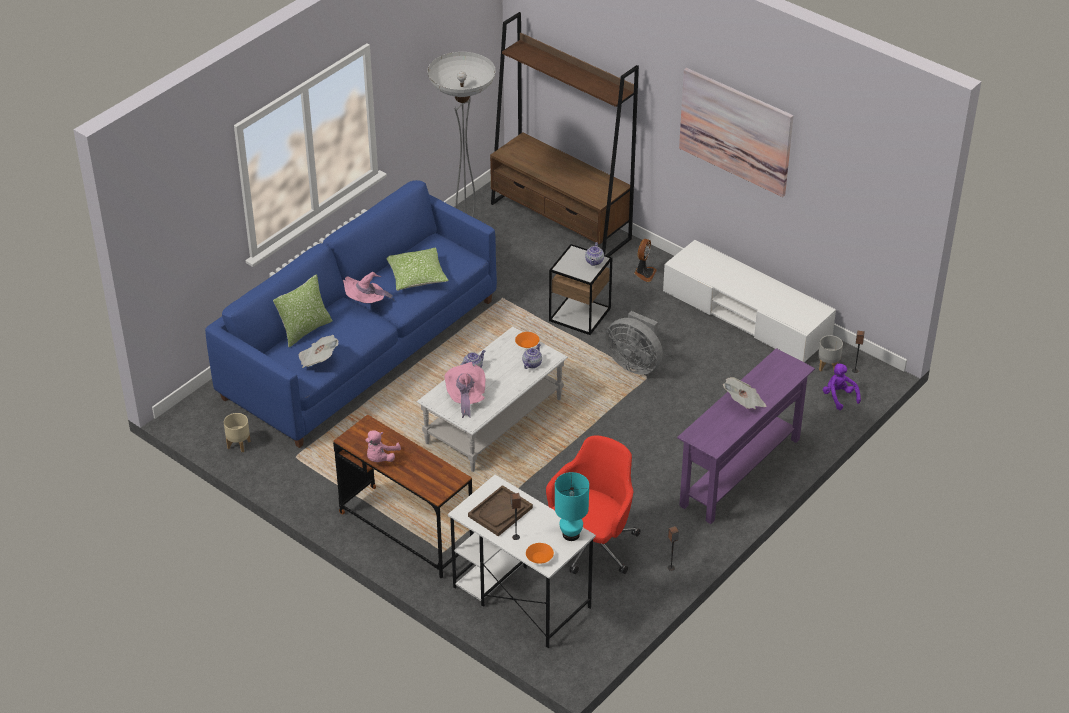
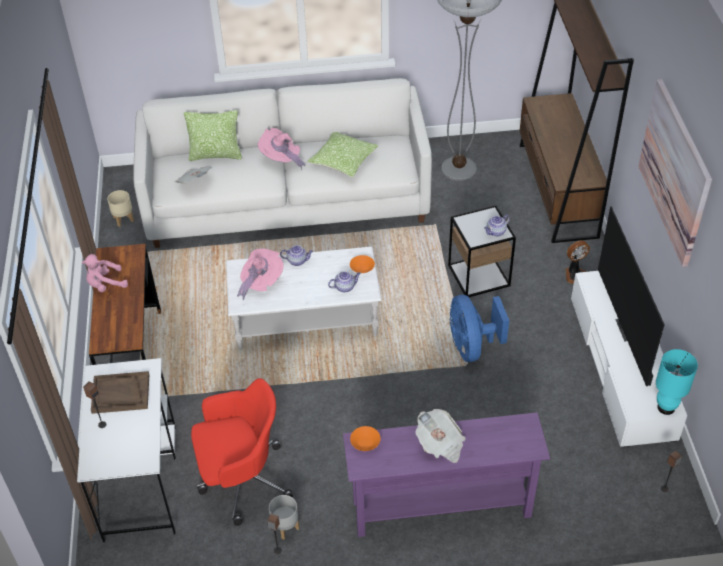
camera: 45 degrees right, 5 degrees up
blue sofa [205,180,497,448] -> white sofa [133,78,432,248]
orange bowl [526,543,554,564] -> orange bowl moved to [350,426,381,451]
turquoise table lamp [555,472,589,541] -> turquoise table lamp moved to [656,349,698,415]
grey fan [605,311,663,375] -> blue fan [449,295,509,362]
grey planter [818,335,843,371] -> grey planter moved to [269,495,299,539]
purple plush toy [823,363,861,410] -> none
none -> television [598,206,665,386]

